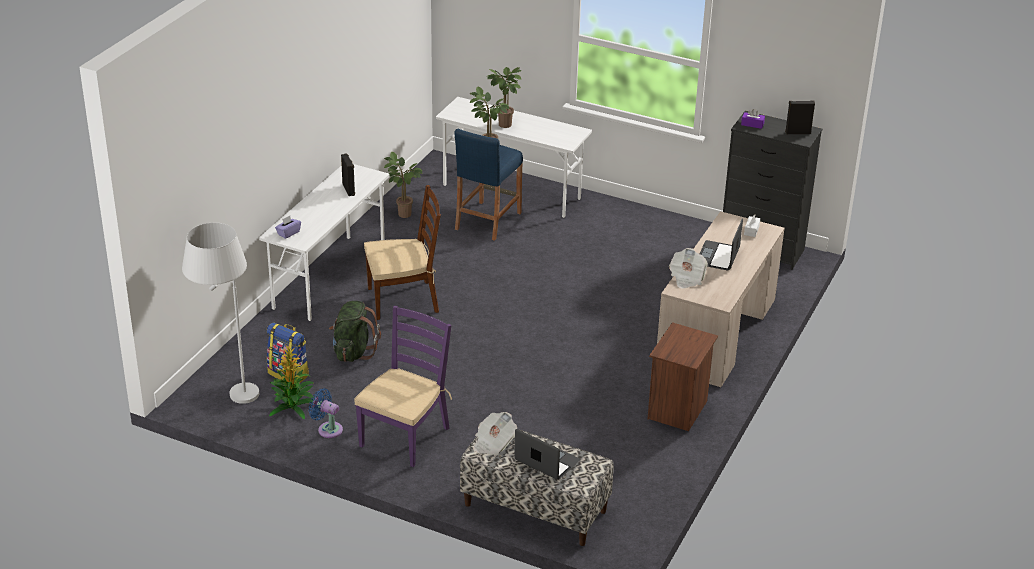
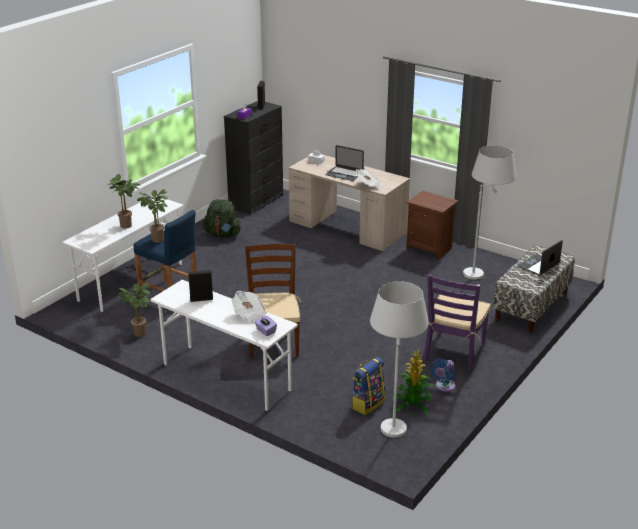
camera: 80 degrees left, 5 degrees down
green backpack [329,301,381,362] -> green backpack moved to [203,199,241,237]
purple chair [354,306,452,467] -> purple chair turned 105 degrees counterclockwise [423,274,491,371]
newspaper [473,412,517,456] -> newspaper moved to [232,291,267,324]
none -> white floor lamp [463,145,517,280]

